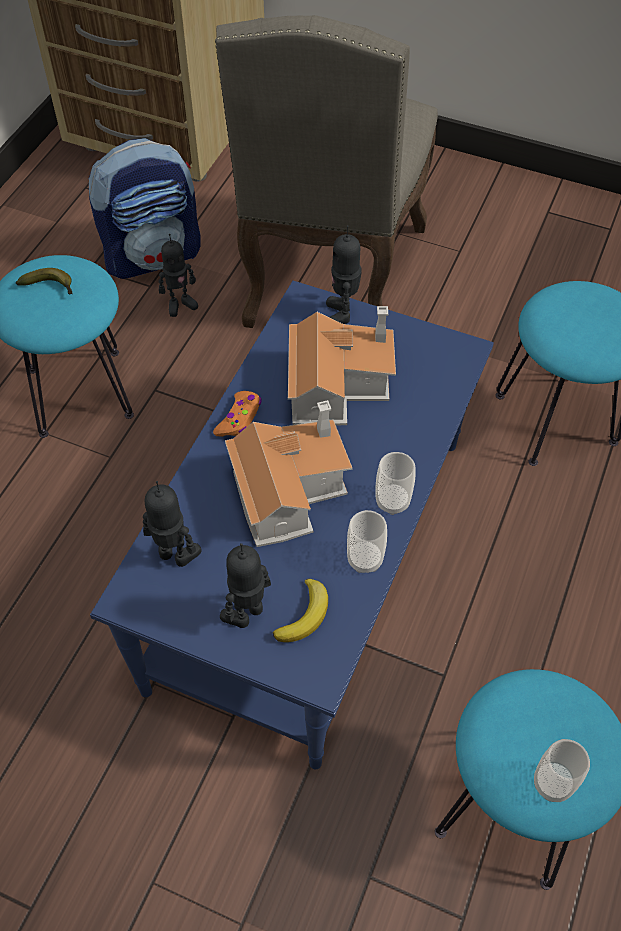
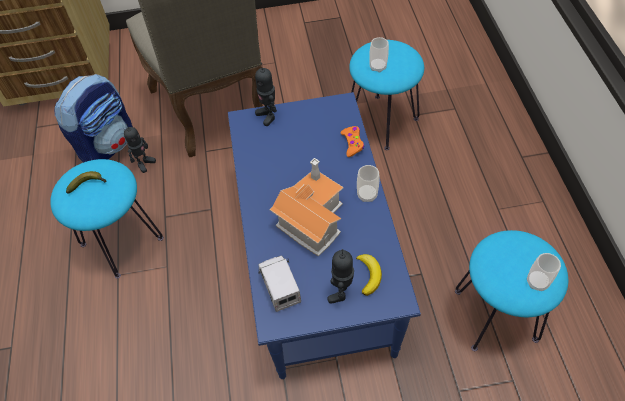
camera: 30 degrees left, 0 degrees up
toy robot [143,481,202,567] -> toy truck [258,256,301,312]
orange game controller [213,391,262,437] -> orange game controller moved to [340,126,364,157]
toy house [288,306,396,426] -> none
cup [347,510,387,573] -> cup moved to [369,37,389,72]

